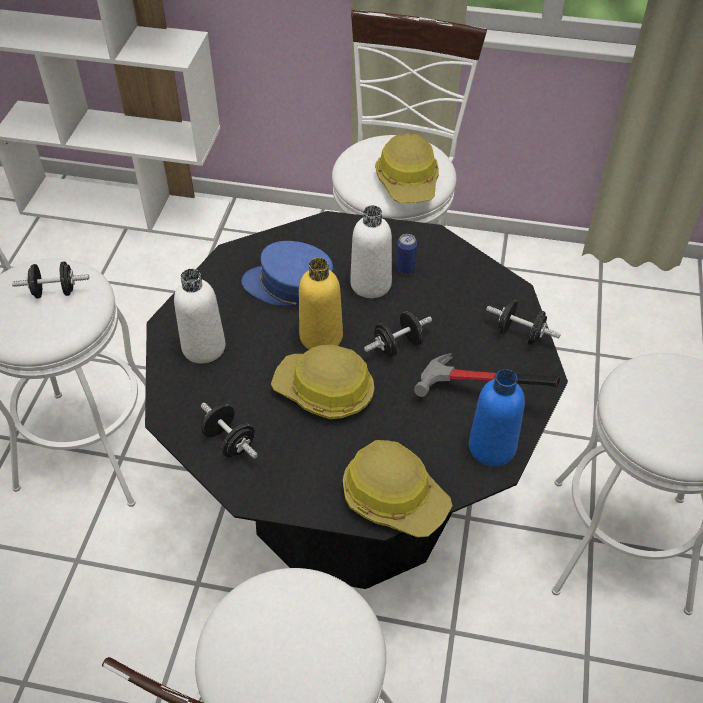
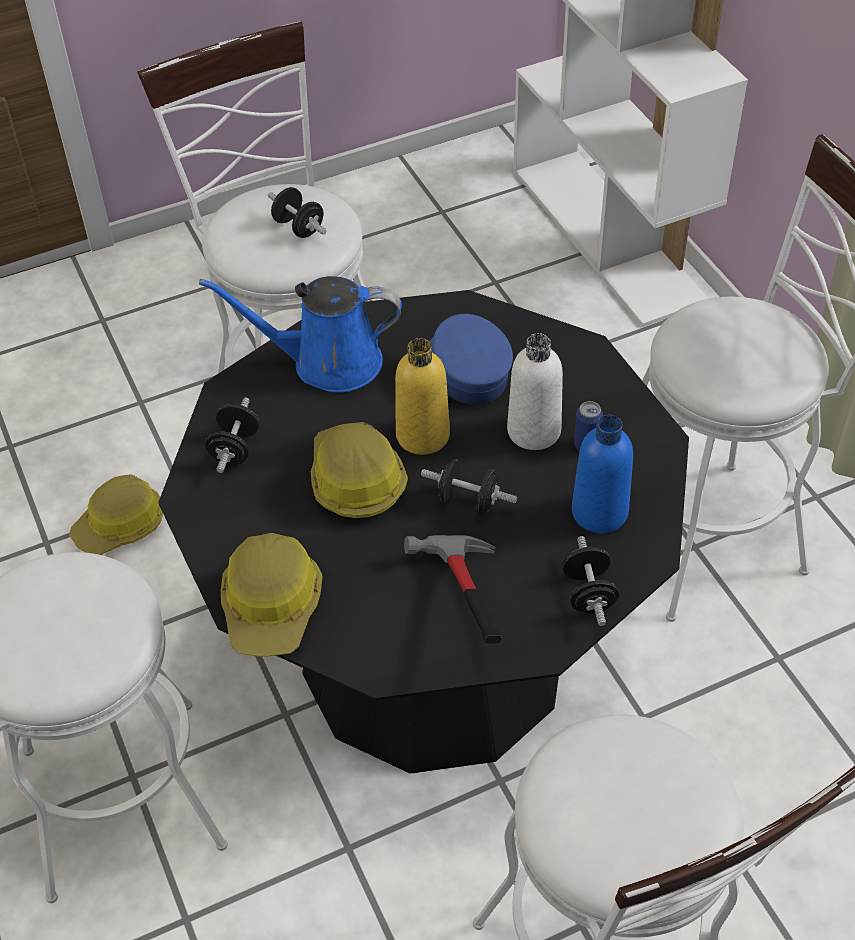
camera: 55 degrees right, 0 degrees up
white bottle [174,269,226,363] -> blue watering can [199,276,402,393]
hard hat [375,133,439,203] -> hard hat moved to [69,475,163,555]
blue bottle [469,369,525,466] -> blue bottle moved to [572,415,633,533]

